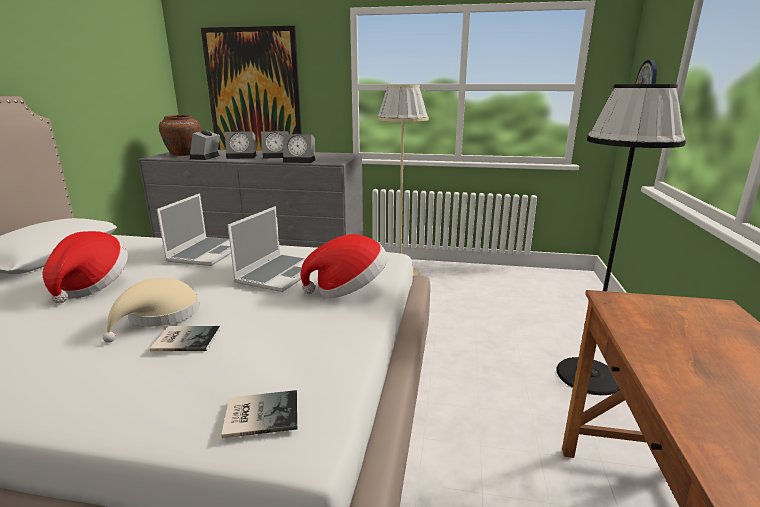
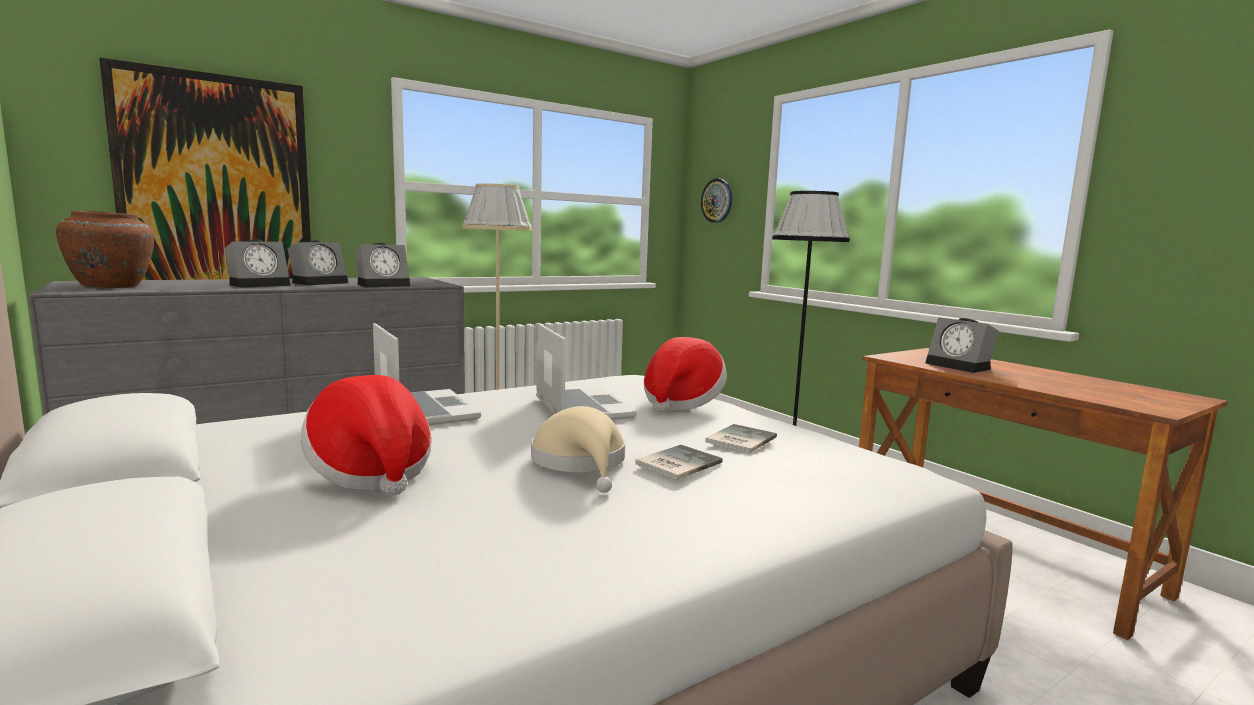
camera: 45 degrees left, 10 degrees down
alarm clock [190,131,220,160] -> alarm clock moved to [925,317,999,373]
book [221,390,297,439] -> book moved to [705,424,777,453]

